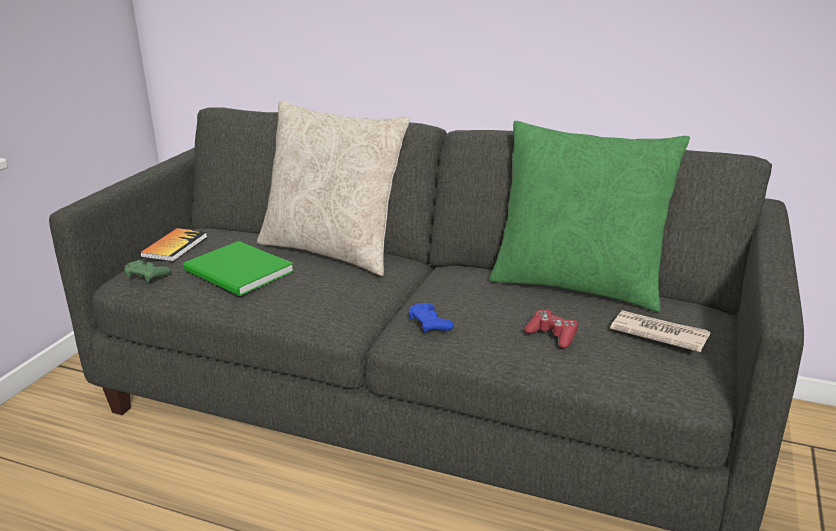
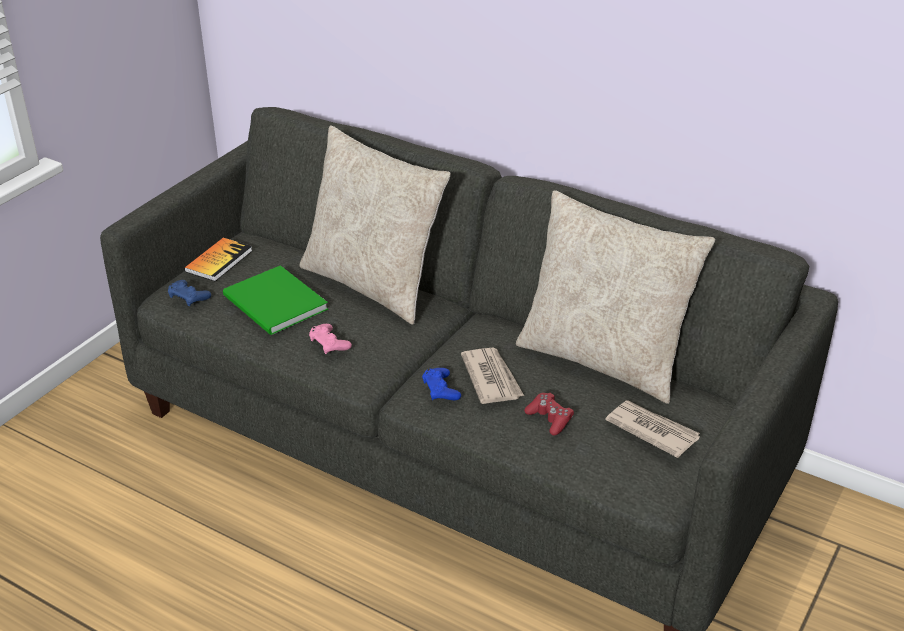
camera: 10 degrees right, 10 degrees up
green game controller [124,260,171,282] -> blue game controller [168,280,211,306]
green pillow [489,121,690,312] -> beige pillow [516,190,715,404]
none -> pink game controller [309,324,352,354]
none -> newspaper [461,348,524,404]

